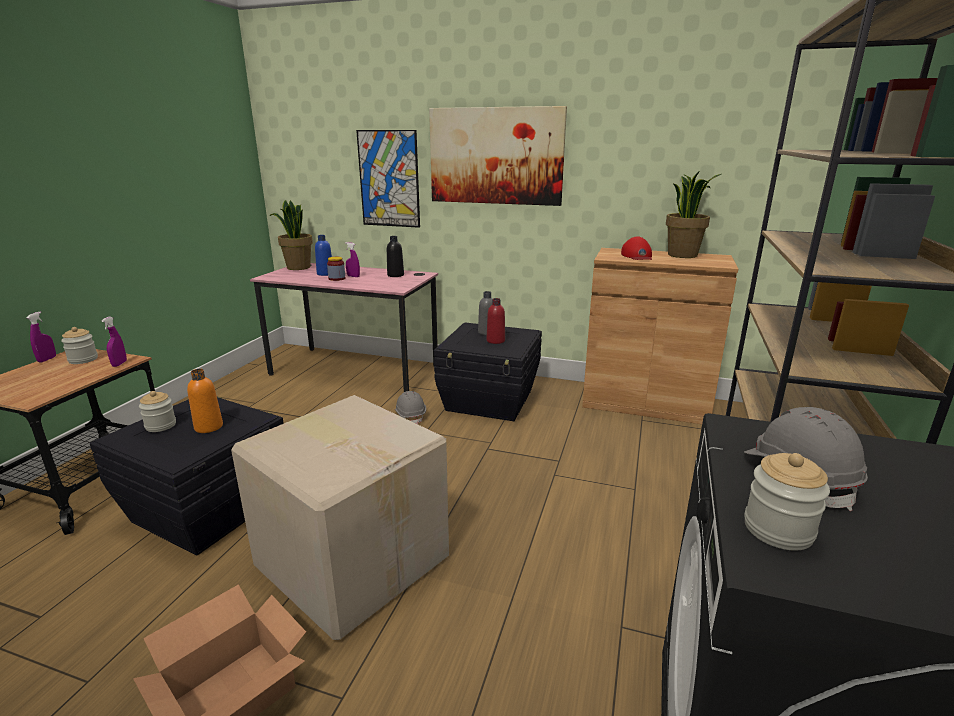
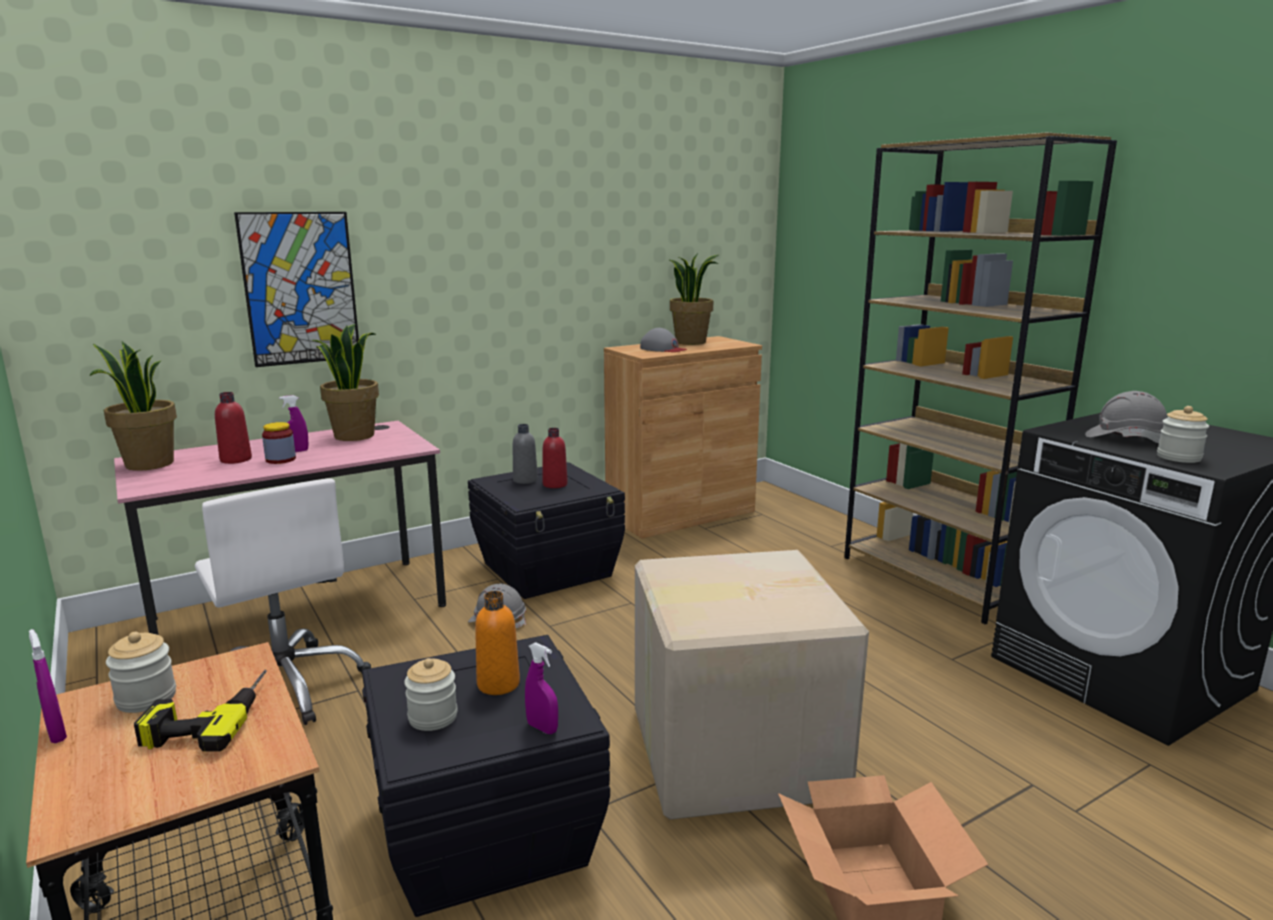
camera: 50 degrees left, 5 degrees down
purple spray bottle [102,316,127,367] -> purple spray bottle moved to [525,642,558,734]
blue bottle [315,235,332,276] -> red bottle [215,392,252,464]
black bottle [387,236,404,277] -> potted plant [313,324,379,441]
picture [429,106,567,206] -> none
red cap [621,236,652,260] -> grey cap [640,328,687,352]
none -> power drill [134,670,267,752]
none -> white office chair [195,478,371,725]

